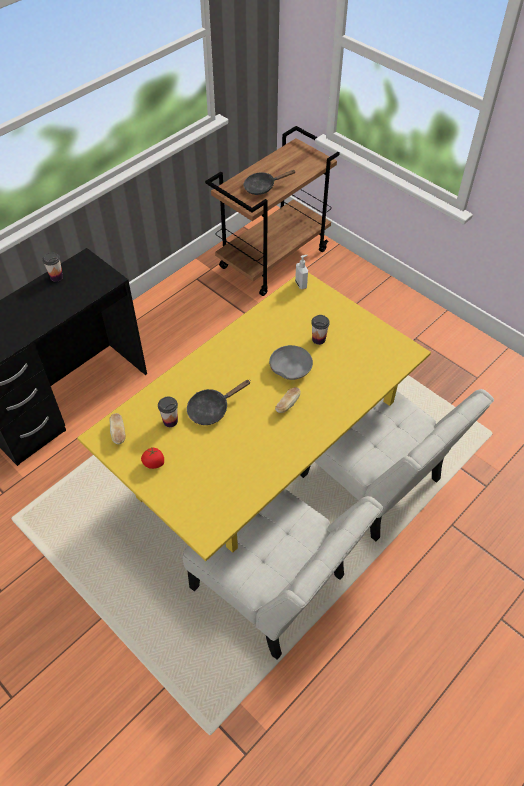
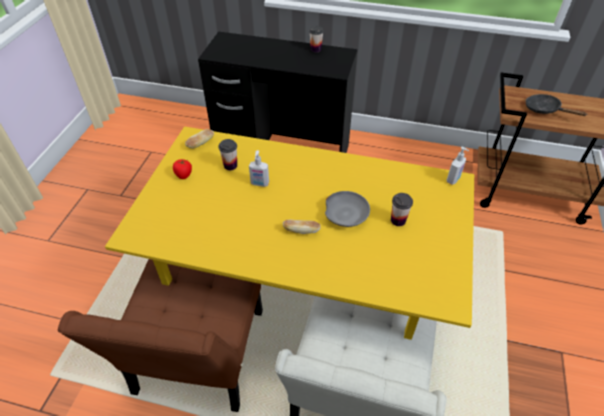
camera: 60 degrees right, 5 degrees down
white chair [182,489,383,660] -> brown chair [57,259,263,412]
black frying pan [187,380,251,425] -> soap dispenser [249,150,269,187]

